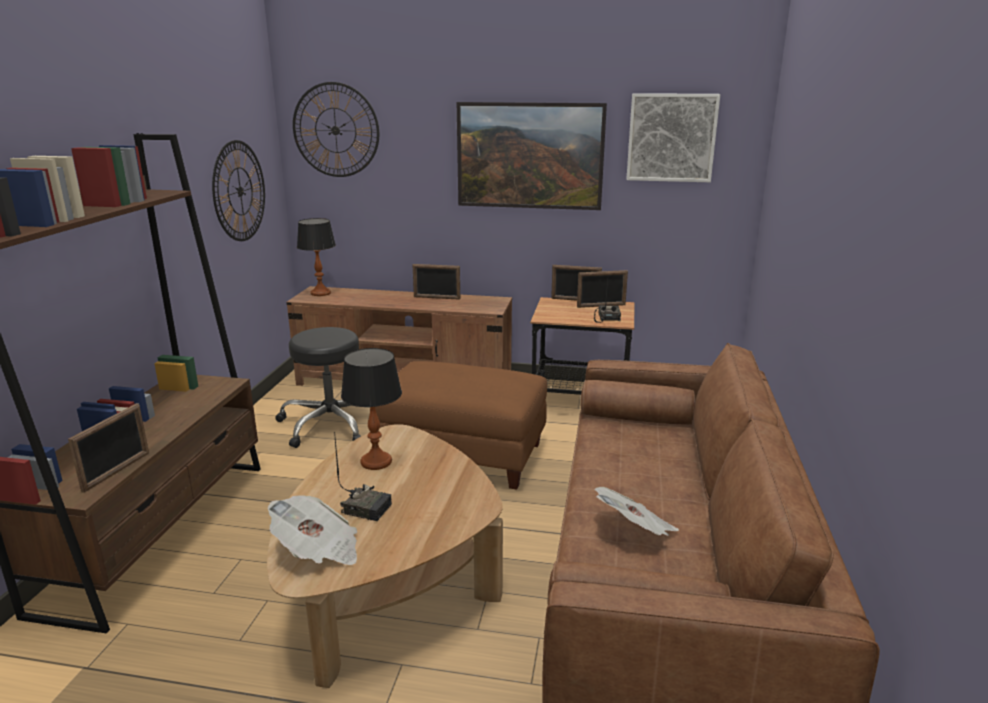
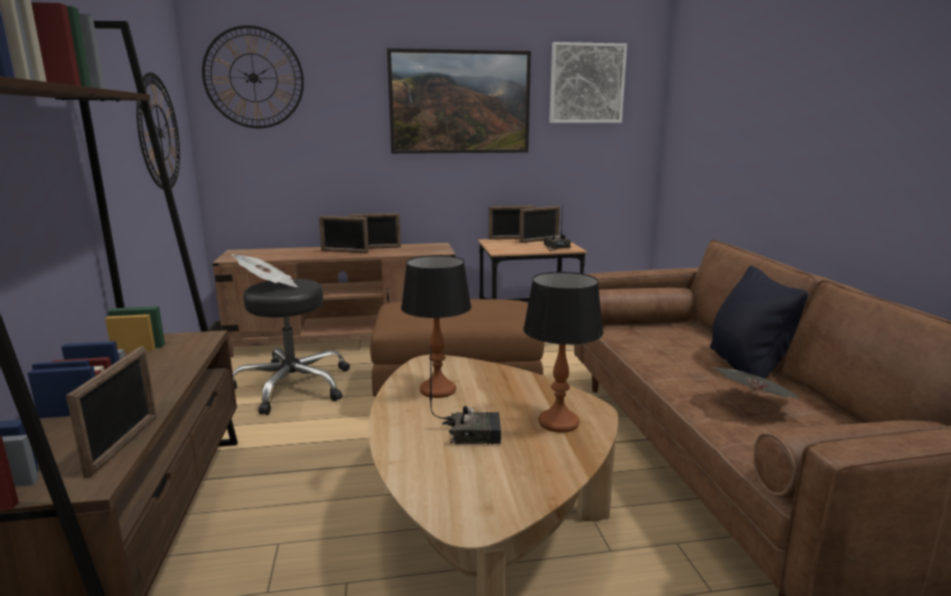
camera: 20 degrees left, 5 degrees down
newspaper [268,495,357,565] -> newspaper moved to [232,254,298,287]
table lamp [297,218,336,296] -> table lamp moved to [523,272,603,432]
none -> picture frame [319,216,369,253]
none -> black pillow [710,266,808,379]

